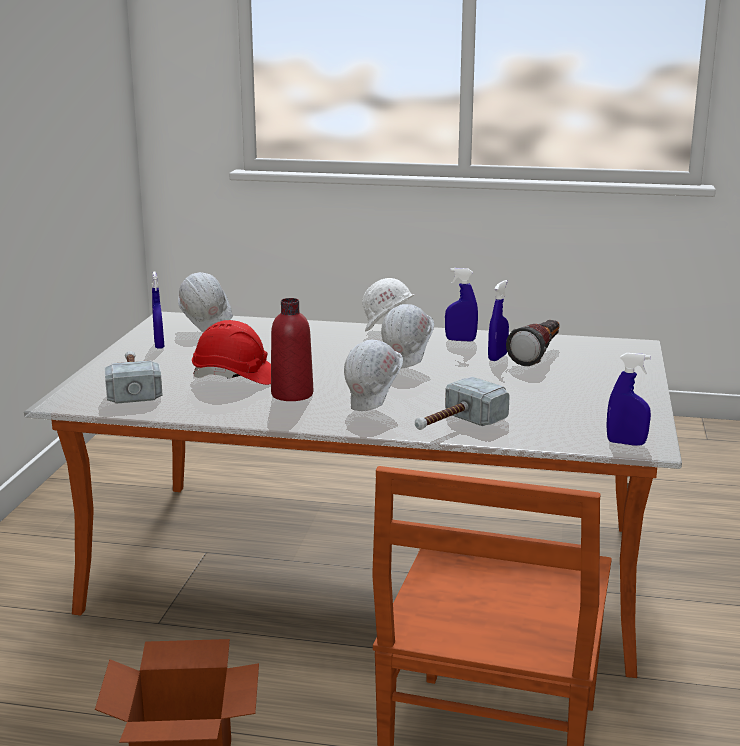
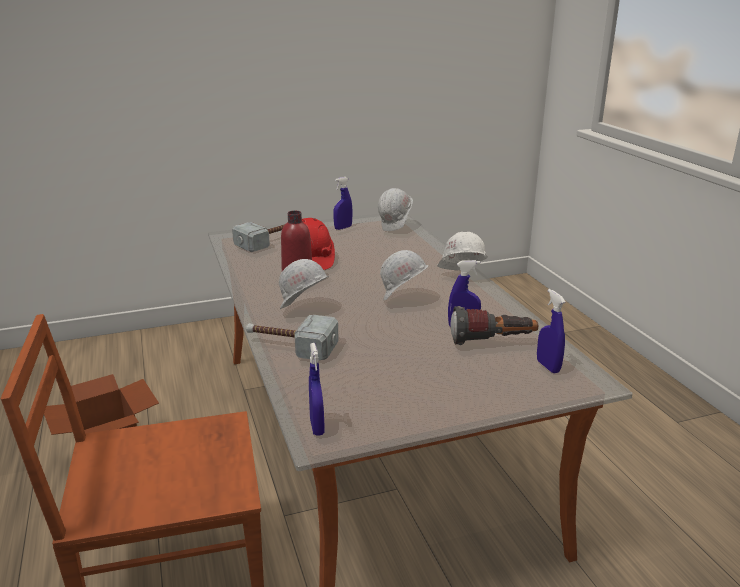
camera: 60 degrees right, 5 degrees up
blue spray bottle [445,268,478,341] -> blue spray bottle moved to [537,289,566,373]

